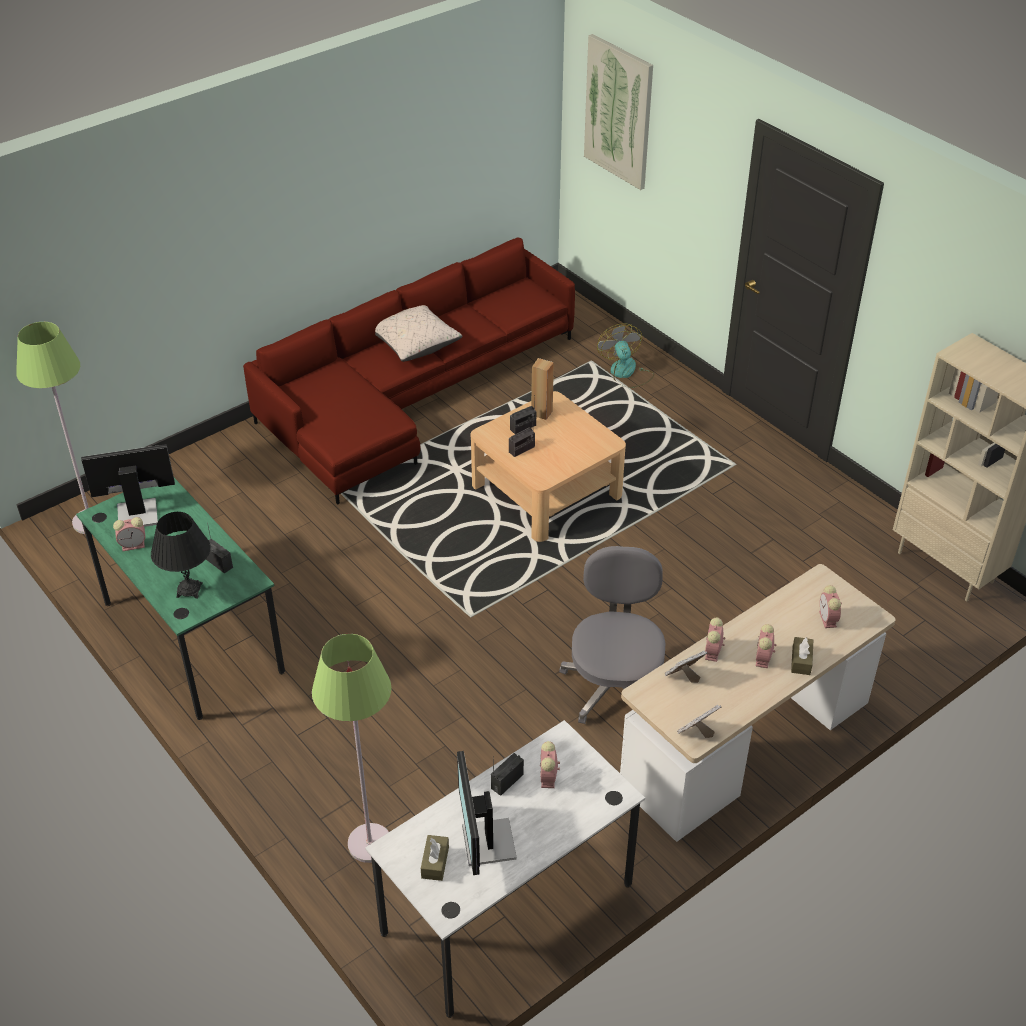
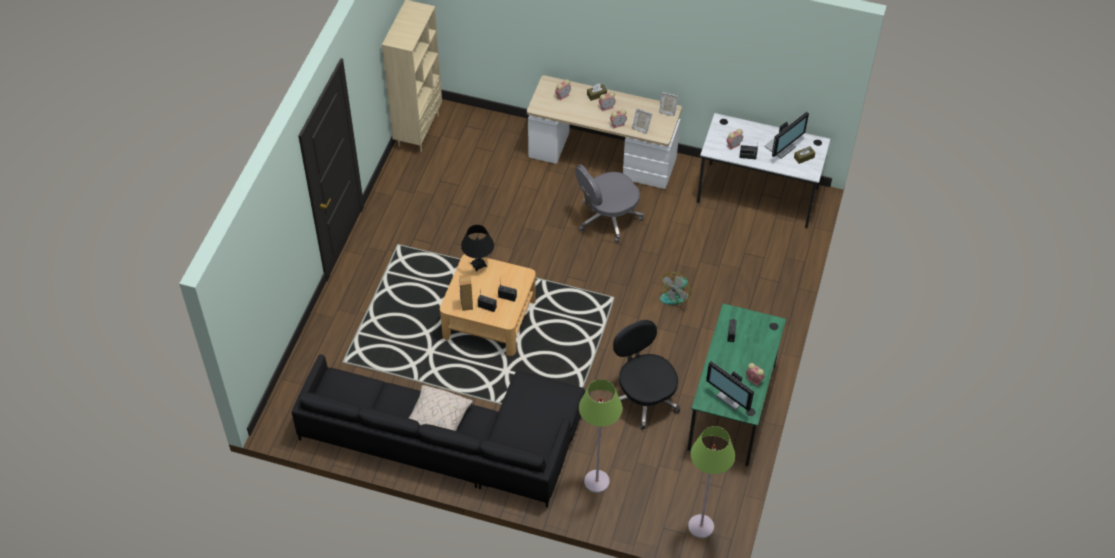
camera: 125 degrees left, 10 degrees up
black table lamp [151,512,211,599] -> black table lamp moved to [461,225,494,272]
red sofa [243,237,575,505] -> black sofa [292,355,585,508]
green floor lamp [312,634,392,863] -> green floor lamp moved to [579,379,622,493]
picture [584,34,653,190] -> none
fan [597,324,654,388] -> fan moved to [660,272,692,305]
none -> black office chair [613,320,680,430]

